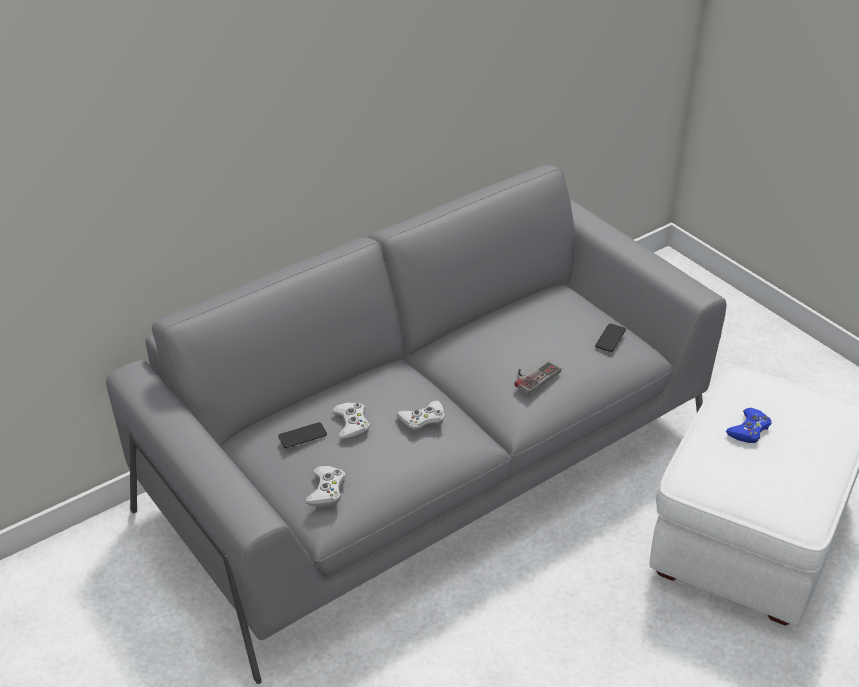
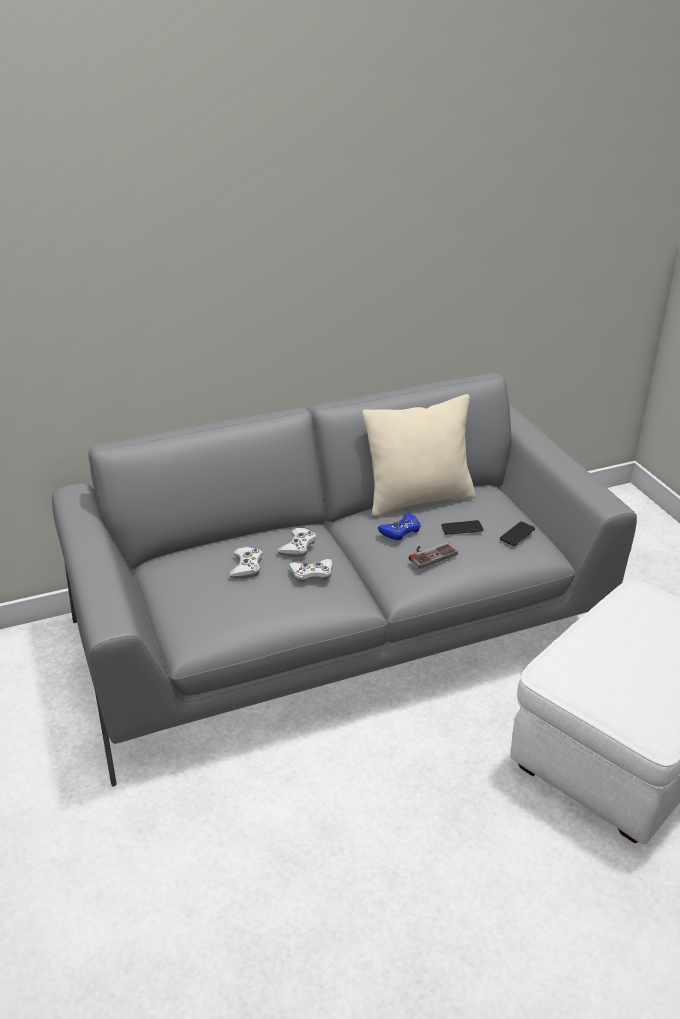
camera: 15 degrees right, 5 degrees down
phone [278,422,327,448] -> phone moved to [441,520,483,535]
white game controller [305,466,346,507] -> white game controller moved to [277,528,316,557]
blue game controller [726,408,772,443] -> blue game controller moved to [377,514,421,540]
none -> beige pillow [362,394,475,516]

